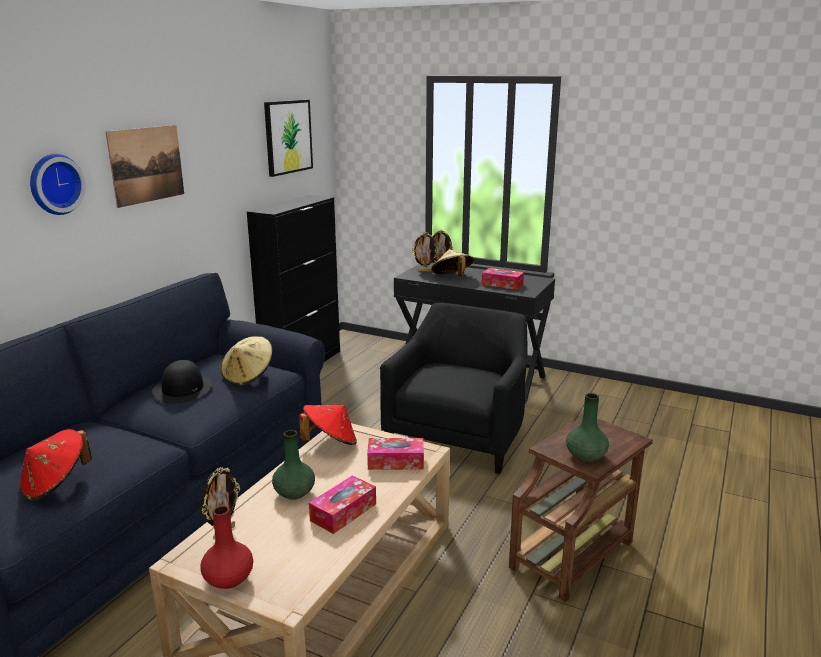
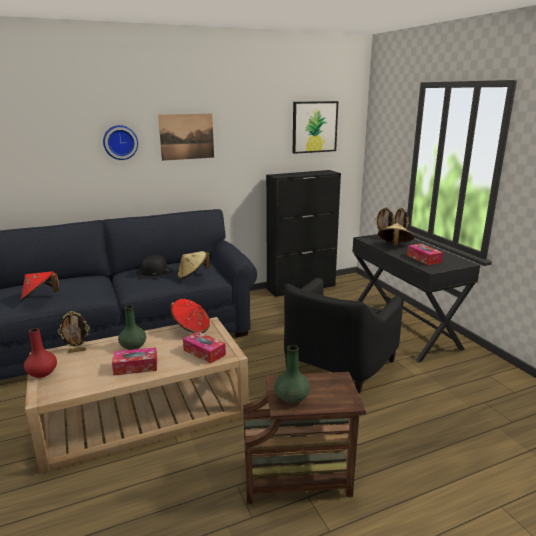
camera: 40 degrees right, 0 degrees up
black armchair [380,303,528,474] -> black armchair turned 150 degrees clockwise [284,278,404,394]

